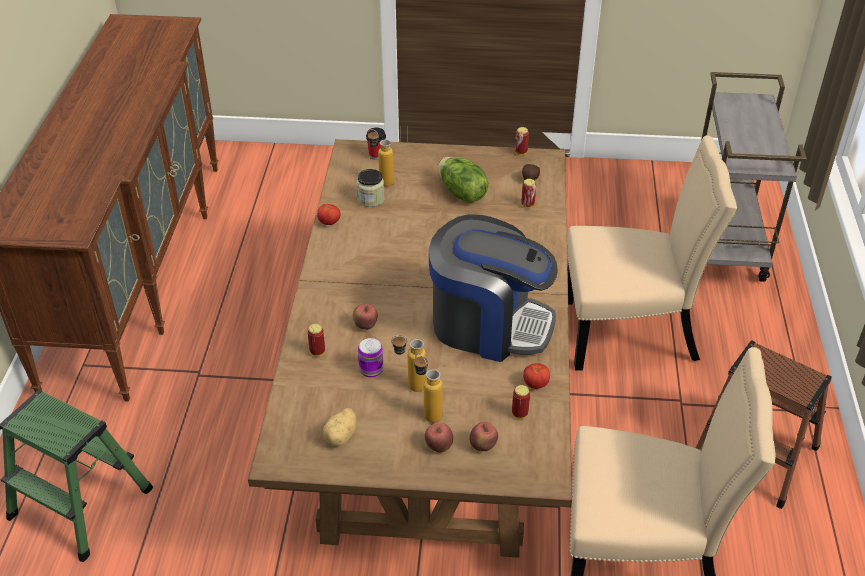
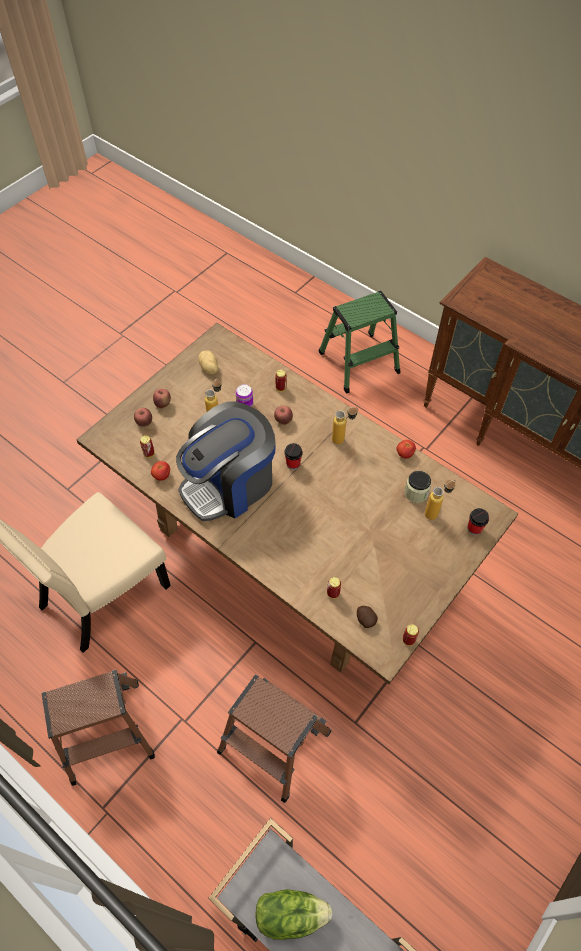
camera: 125 degrees right, 15 degrees up
bottle [414,354,443,423] -> bottle moved to [332,407,358,444]
lettuce [438,157,488,202] -> lettuce moved to [255,889,333,940]
beige chair [567,135,737,370] -> brown step ladder [217,674,332,803]
none -> cup [284,443,303,470]

